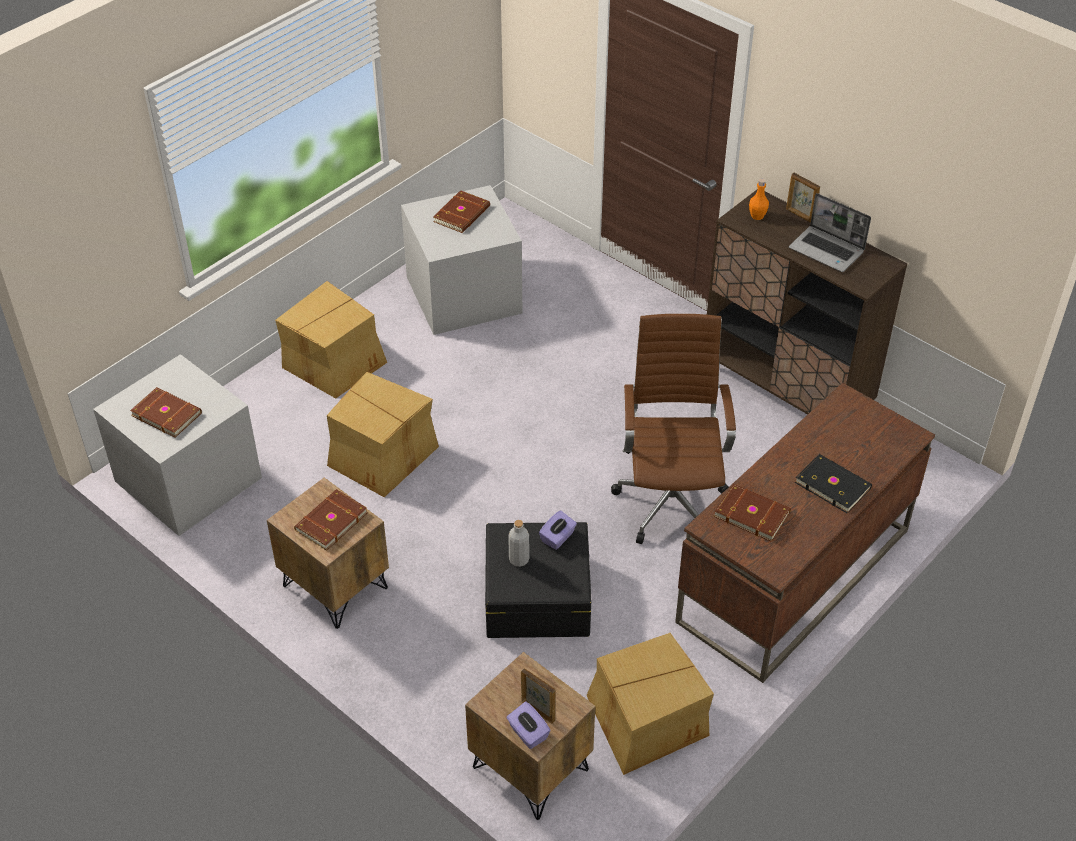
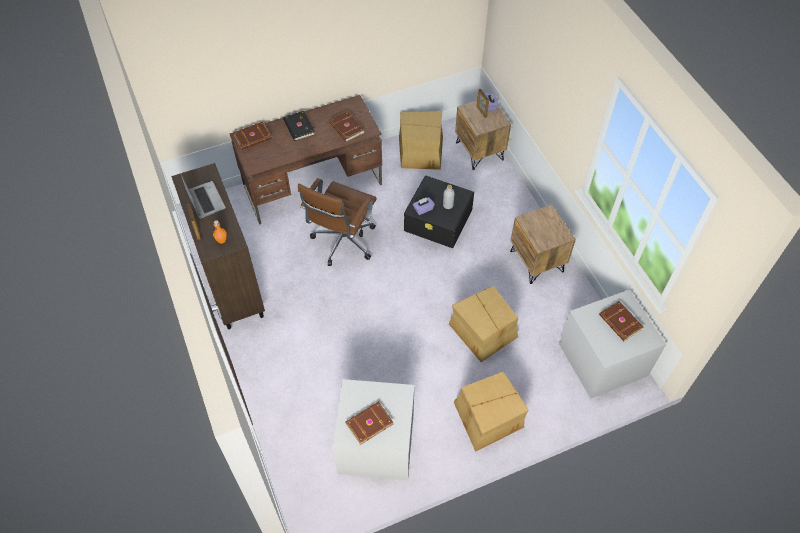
camera: 155 degrees left, 10 degrees up
brown book [294,489,368,551] -> brown book moved to [233,122,272,150]

